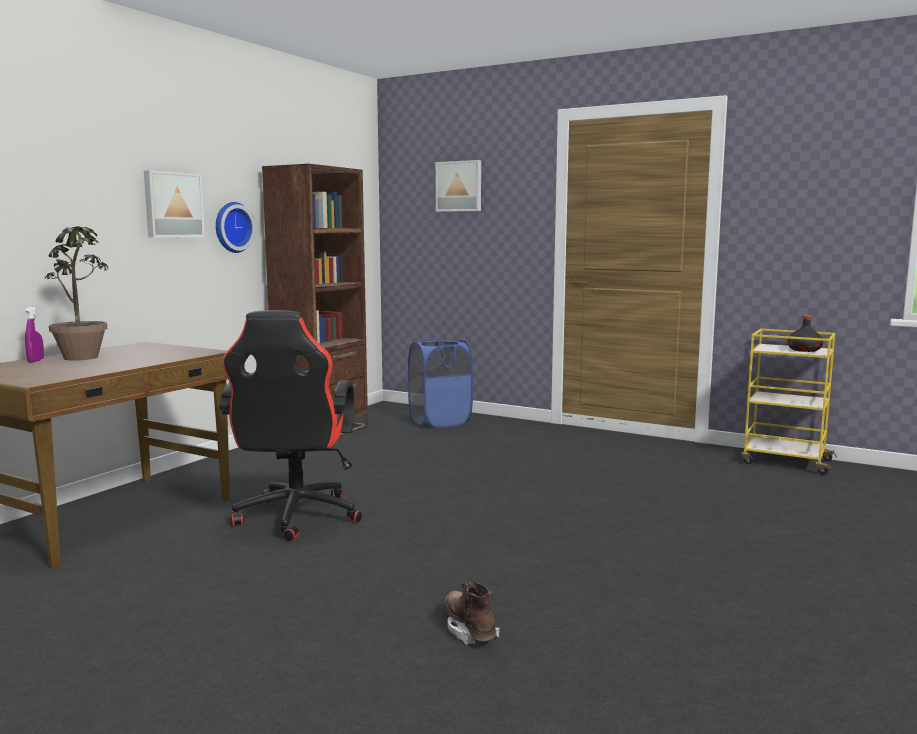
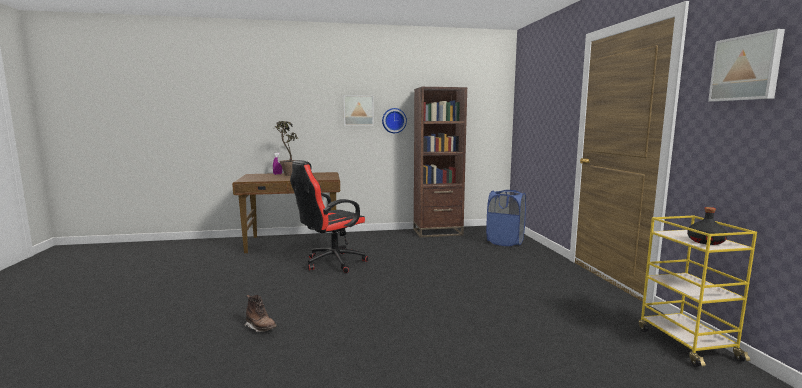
camera: 50 degrees right, 0 degrees up
picture [436,160,481,212] -> picture moved to [708,29,785,102]
brown boot [445,580,500,645] -> brown boot turned 105 degrees clockwise [245,295,277,332]

